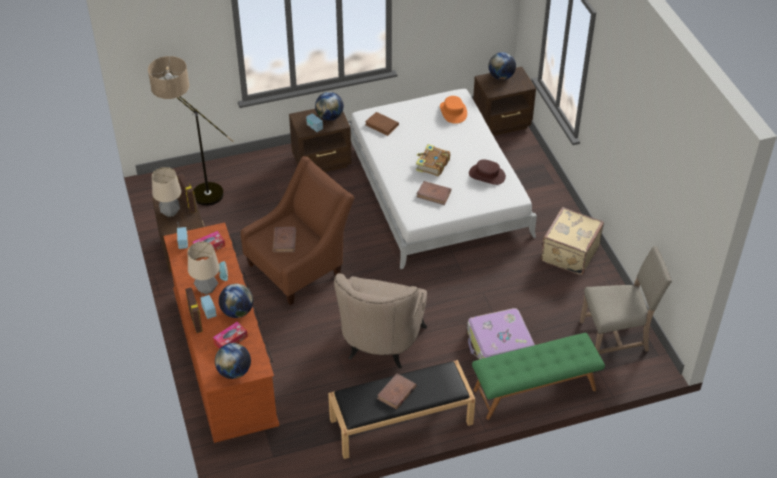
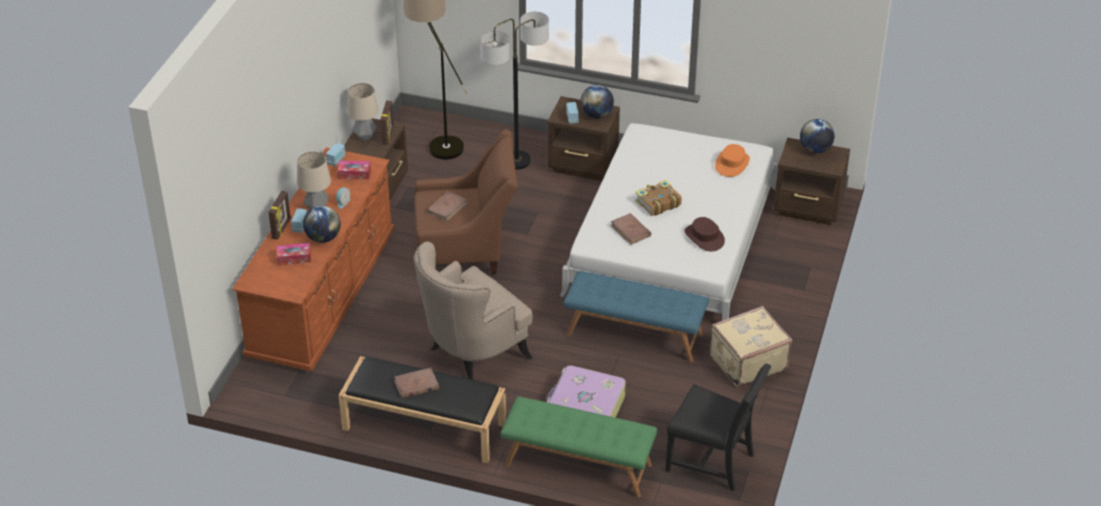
camera: 35 degrees right, 5 degrees down
globe [215,343,251,379] -> none
brown book [365,112,399,136] -> none
beige chair [580,246,672,354] -> black chair [665,363,771,491]
none -> floor lamp [480,12,549,170]
none -> blue bench [564,271,709,362]

